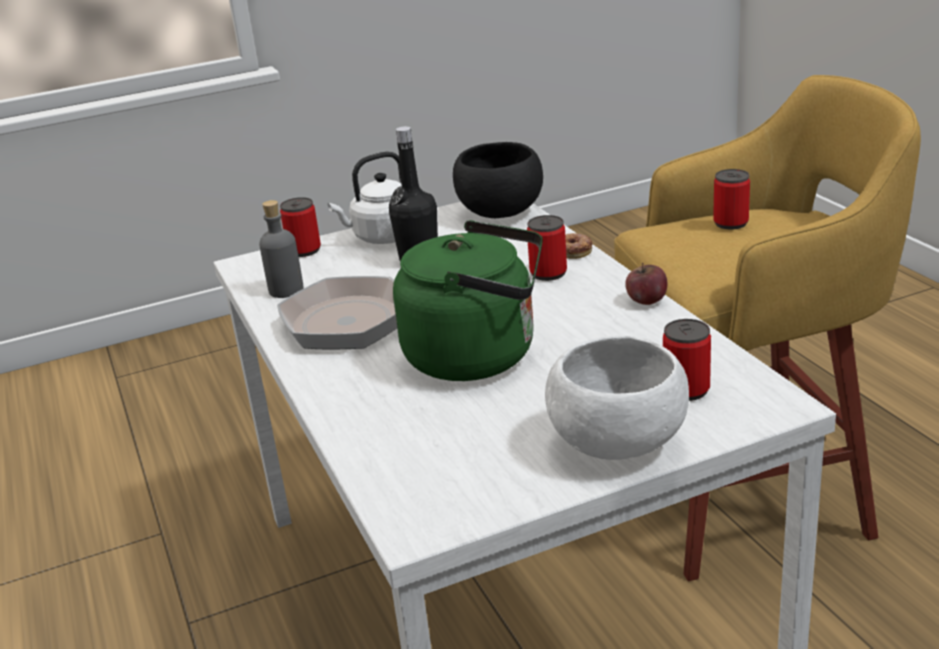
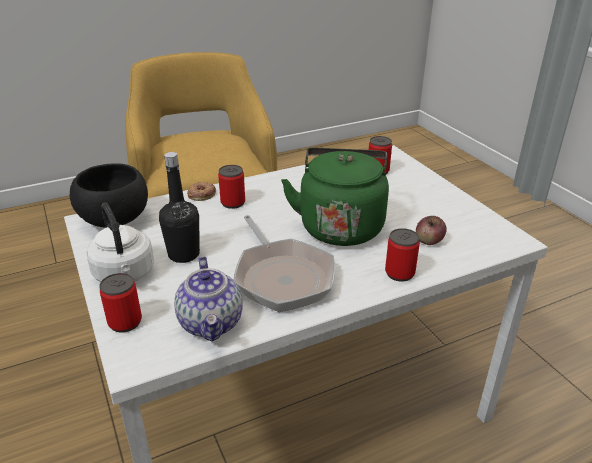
camera: 95 degrees left, 5 degrees up
grey bottle [259,200,304,298] -> teapot [174,256,242,342]
white bowl [545,336,689,460] -> none
apple [625,263,668,305] -> apple moved to [416,216,447,245]
can [713,169,750,229] -> can moved to [385,228,420,282]

